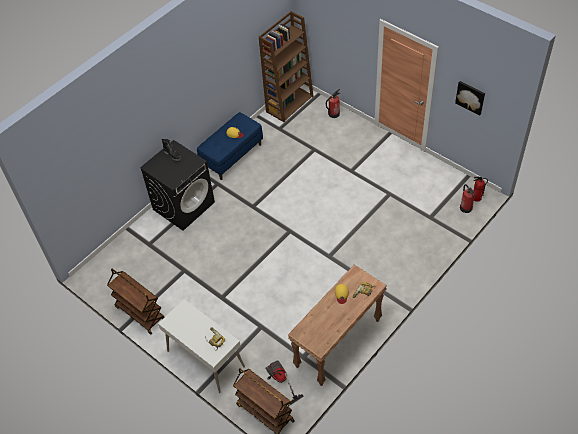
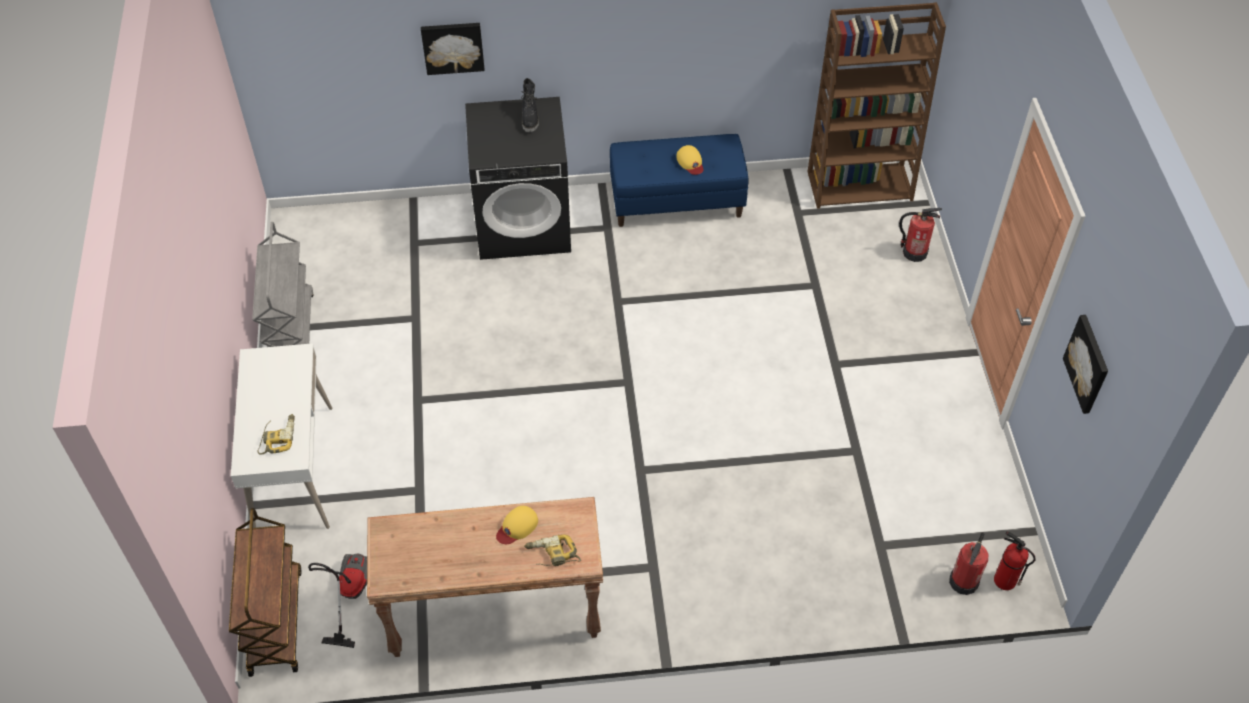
camera: 40 degrees right, 0 degrees up
brown cart [107,269,164,335] -> grey cart [252,222,314,347]
none -> picture [421,23,485,75]

